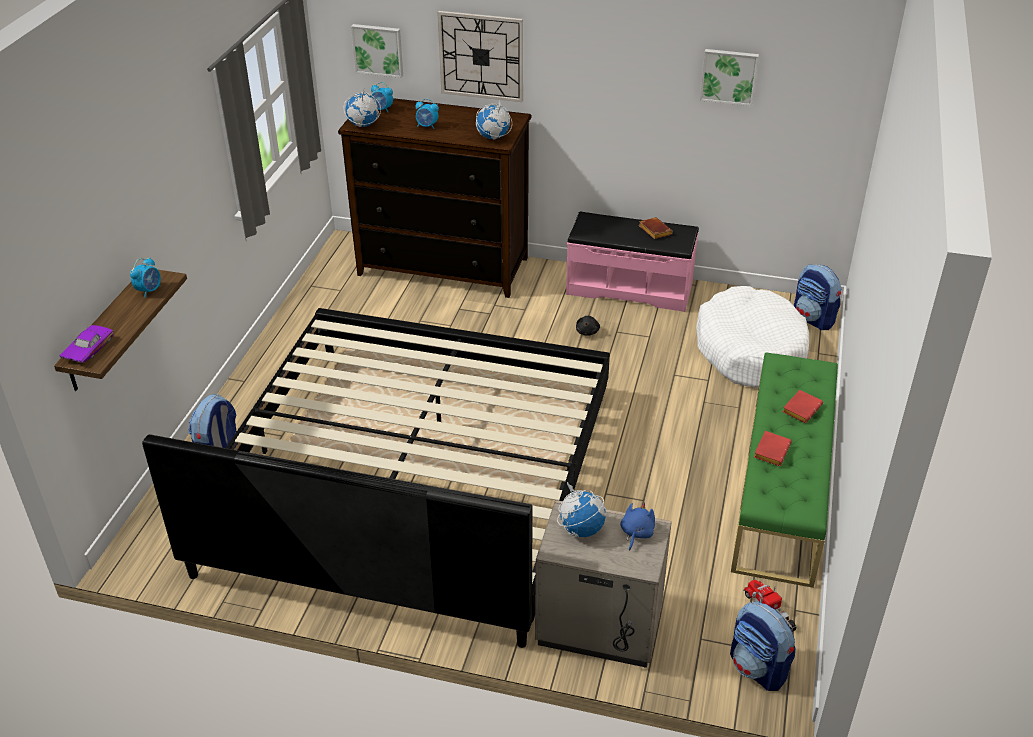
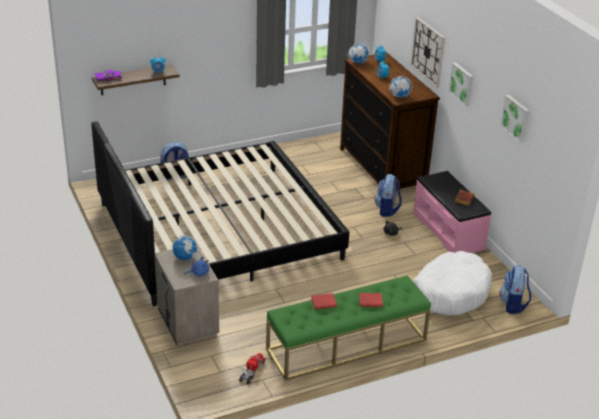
camera: 50 degrees right, 5 degrees down
picture [351,24,403,78] -> picture moved to [449,62,473,107]
backpack [730,601,795,691] -> backpack moved to [375,174,402,217]

